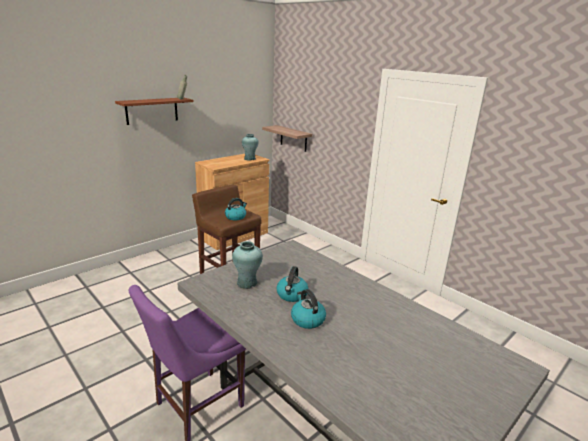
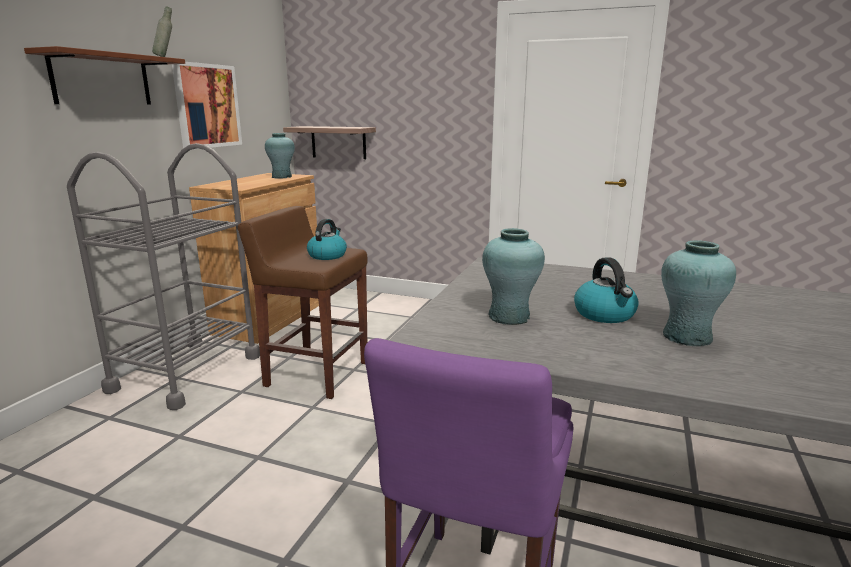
camera: 25 degrees left, 5 degrees down
kettle [291,289,326,329] -> turquoise vase [661,240,736,347]
none -> grey cart [67,143,260,410]
none -> picture [172,62,242,148]

